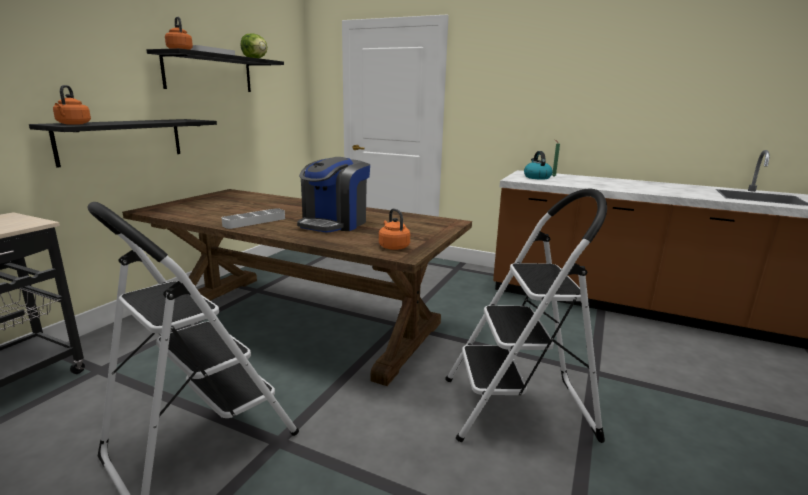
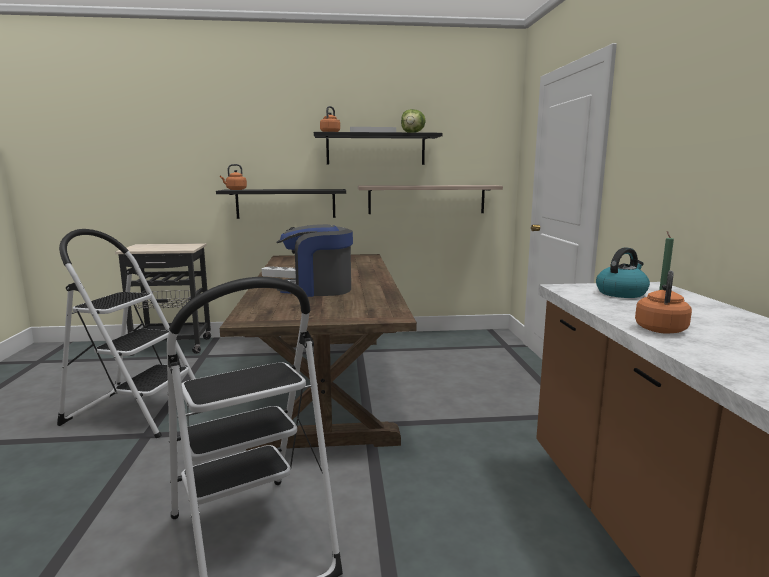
camera: 60 degrees right, 5 degrees down
orange kettle [379,208,410,250] -> orange kettle moved to [635,271,692,333]
none -> shelf [358,185,503,214]

